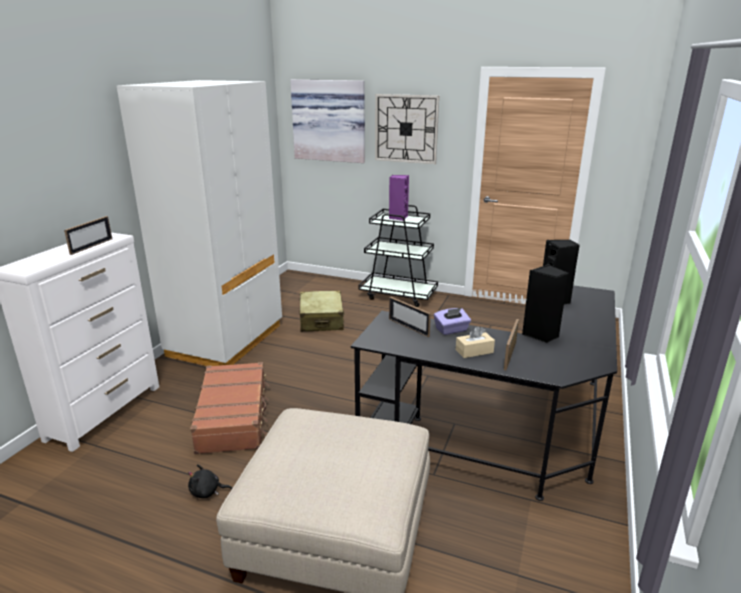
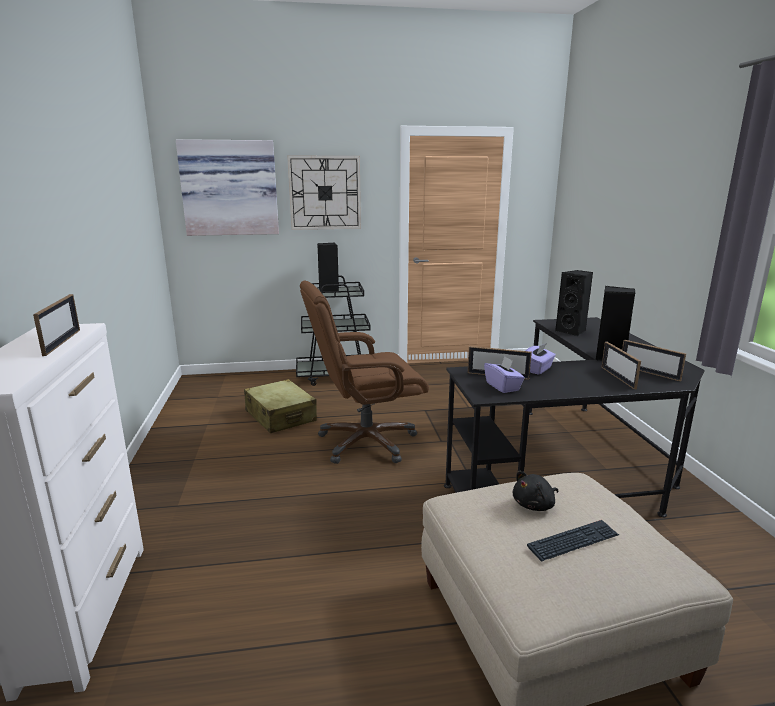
camera: 30 degrees left, 5 degrees down
white wardrobe [116,80,282,366] -> none
black plush toy [188,464,232,498] -> black plush toy moved to [513,471,558,511]
brown suitcase [190,362,269,454] -> none
purple speaker [389,175,409,221] -> black speaker [317,243,339,292]
beige tissue box [456,326,495,358] -> none
none -> brown office chair [300,281,429,464]
none -> purple tissue box [484,356,525,393]
none -> keyboard [527,520,619,561]
none -> picture frame [622,340,686,381]

